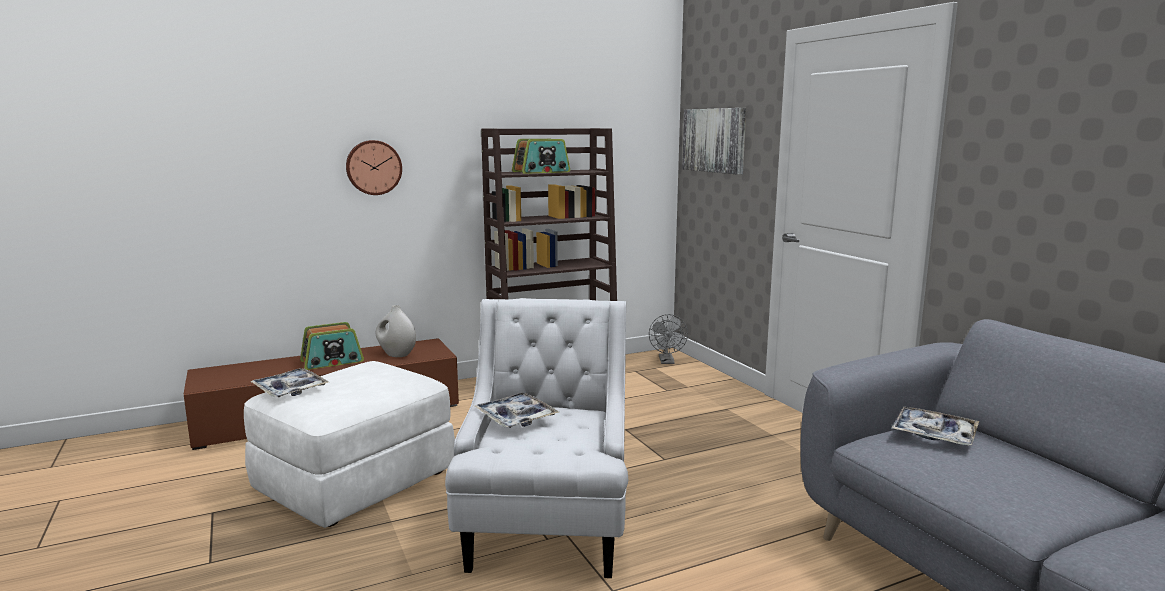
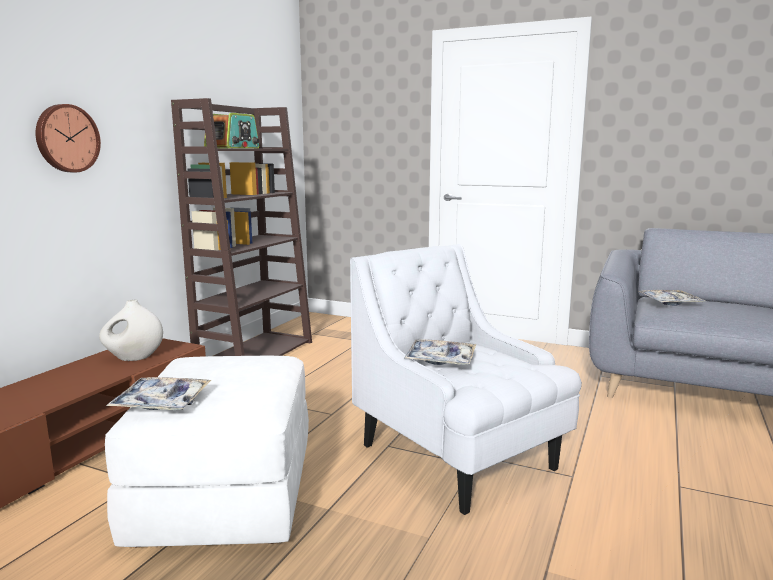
camera: 40 degrees left, 0 degrees up
radio [300,322,364,370] -> none
grey fan [649,314,688,364] -> none
picture [682,108,746,175] -> none

